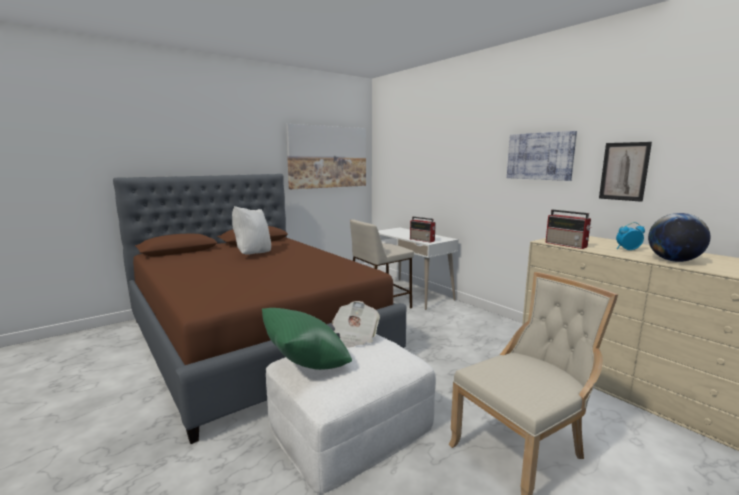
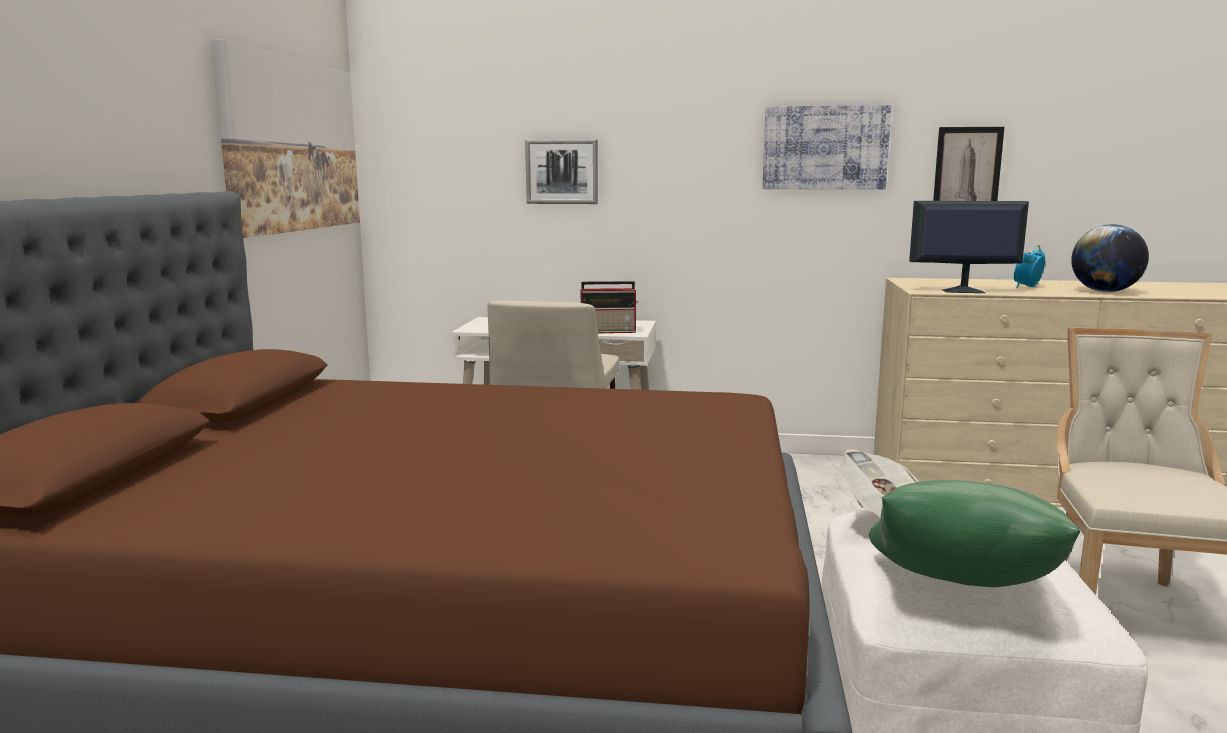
camera: 45 degrees left, 0 degrees up
white pillow [232,206,271,254] -> none
radio [545,210,591,249] -> monitor [909,201,1029,293]
none -> picture [525,139,598,204]

